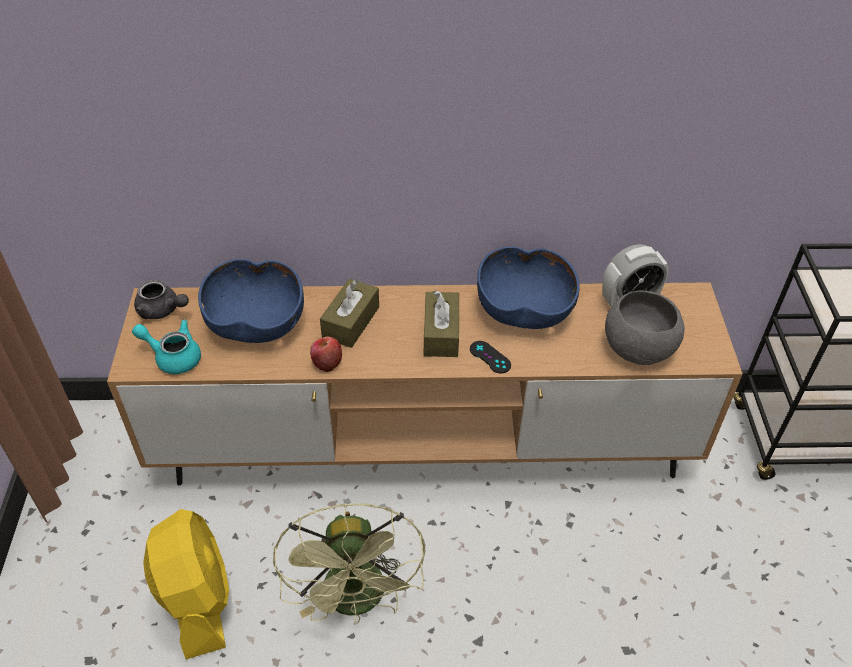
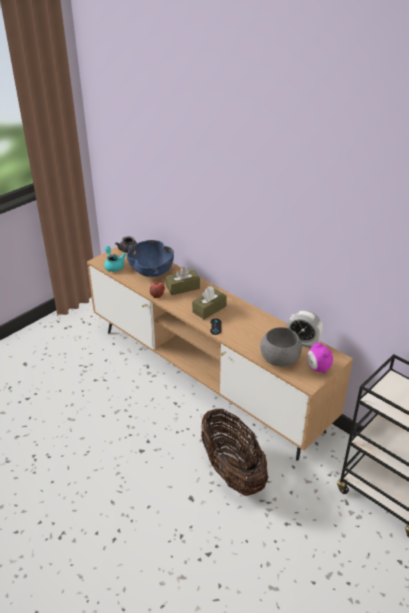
camera: 45 degrees right, 10 degrees down
yellow fan [143,509,229,659] -> none
green fan [273,503,425,625] -> none
blue bowl [477,246,580,329] -> none
none -> basket [201,409,268,496]
none -> alarm clock [307,342,333,374]

